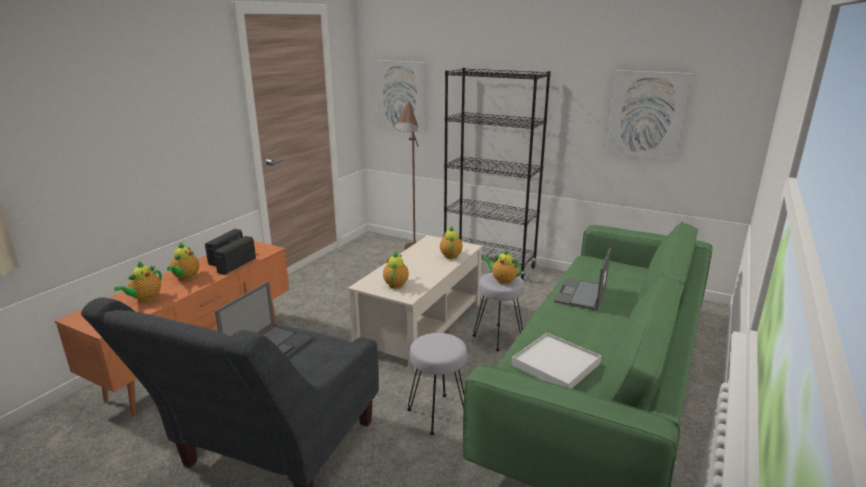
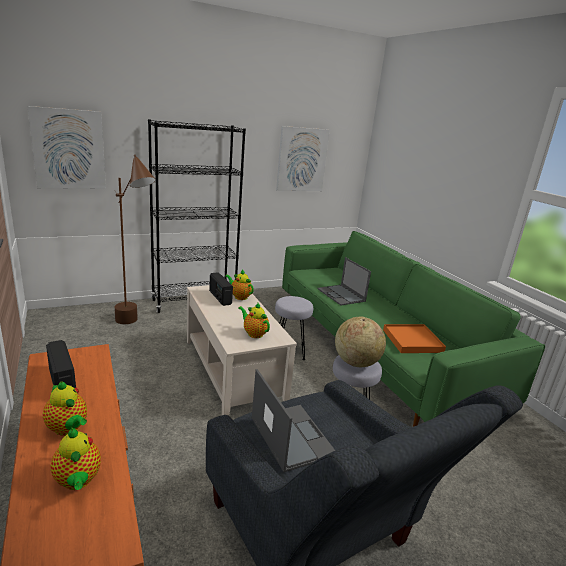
camera: 55 degrees left, 0 degrees up
radio [214,236,256,275] -> radio moved to [209,272,233,306]
teapot [481,248,522,284] -> none
white tray [512,333,601,389] -> orange tray [383,324,446,353]
none -> globe [335,317,386,367]

